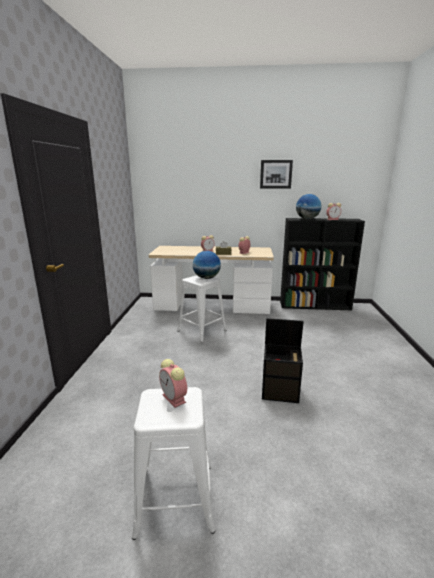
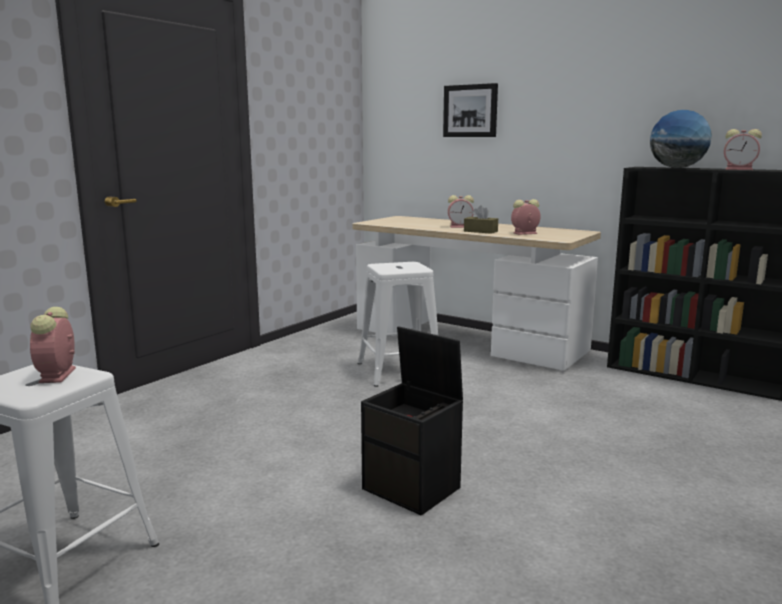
camera: 30 degrees right, 5 degrees down
globe [193,251,221,279] -> none
picture [260,160,293,188] -> picture moved to [443,83,498,137]

